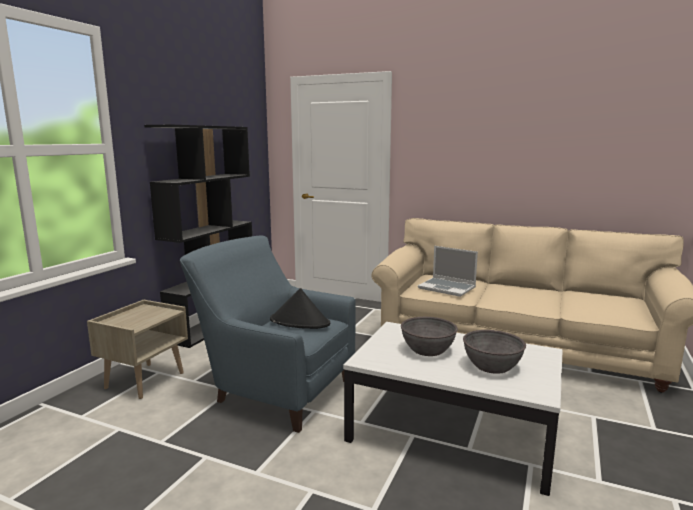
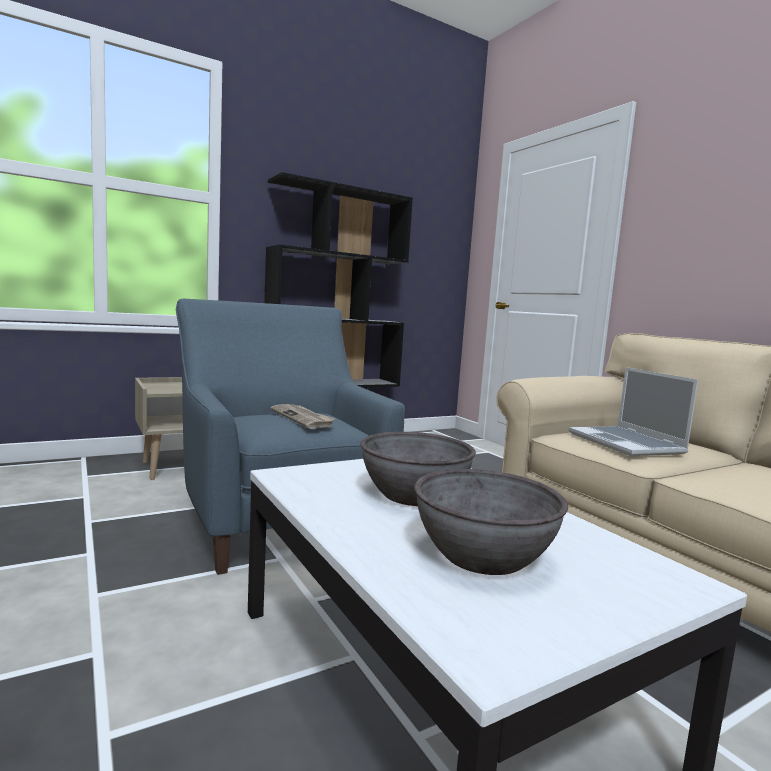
camera: 35 degrees right, 5 degrees down
black hat [270,288,330,329] -> newspaper [270,404,336,429]

